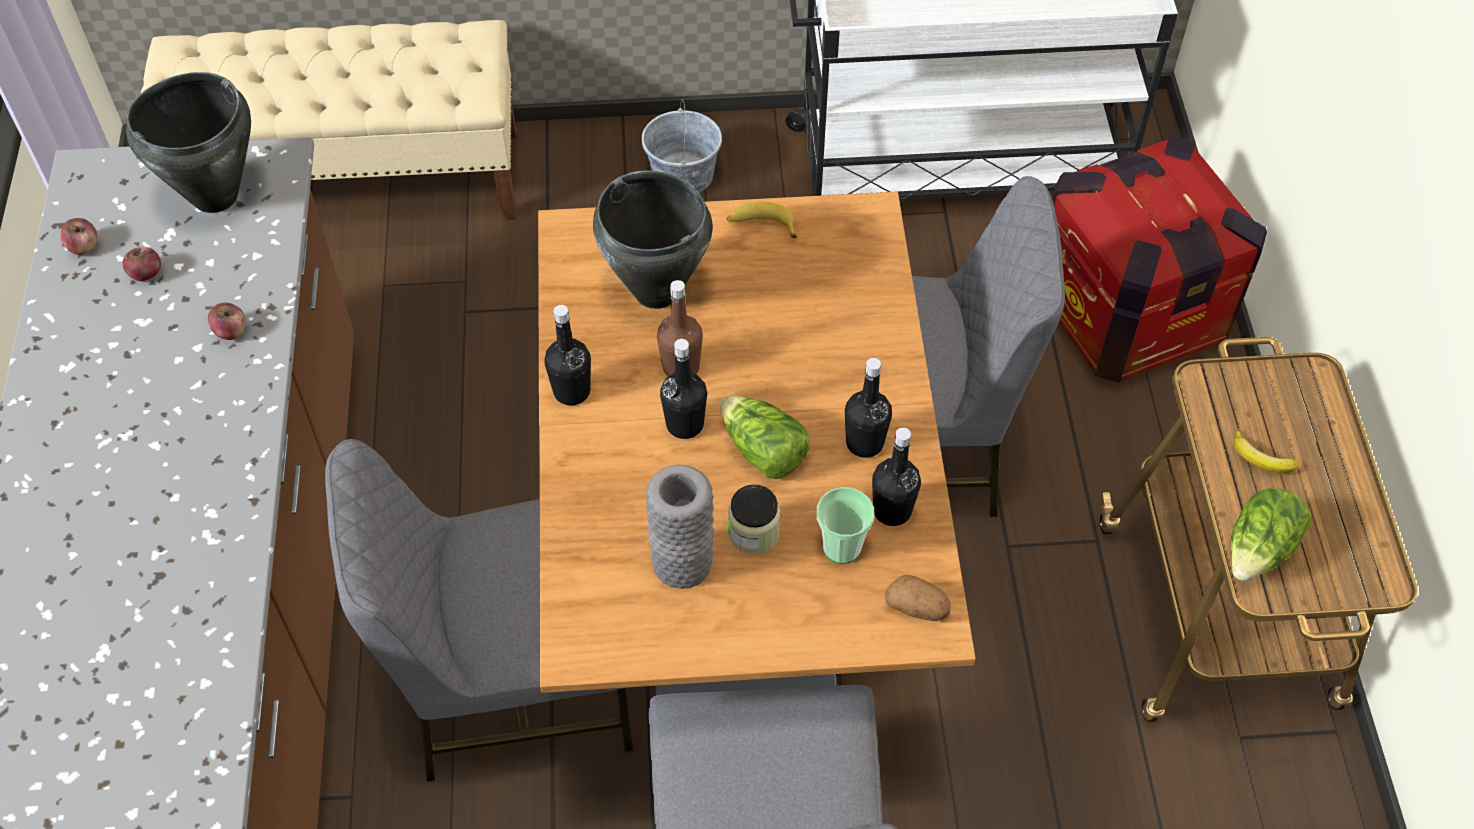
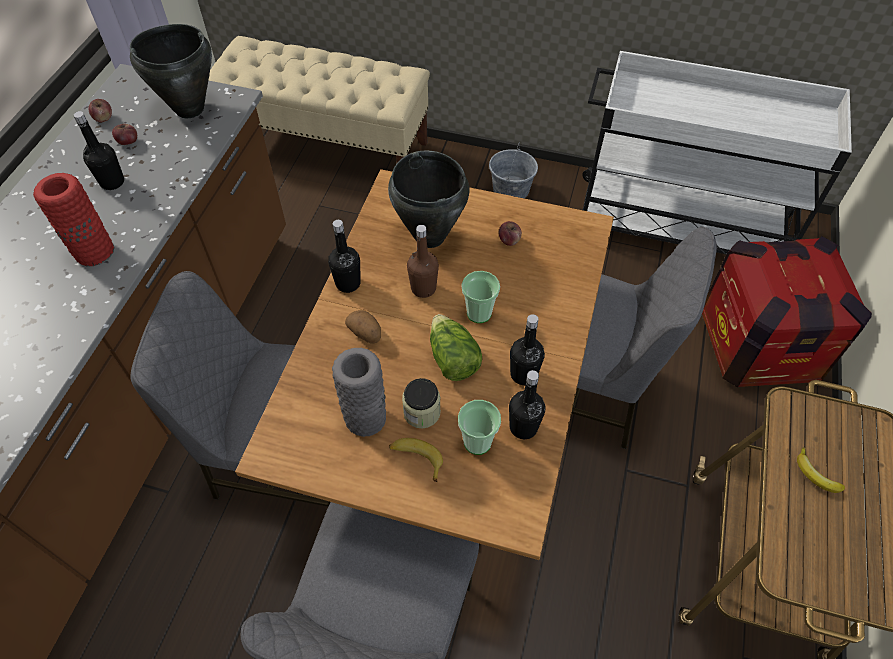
camera: 20 degrees right, 0 degrees up
apple [208,303,246,340] -> apple moved to [499,221,522,246]
black bottle [660,339,707,439] -> black bottle moved to [73,111,124,190]
banana [727,202,797,238] -> banana moved to [389,438,443,482]
potato [885,575,951,621] -> potato moved to [345,310,381,344]
lettuce [1231,488,1311,581] -> none
none -> red vase [33,173,114,266]
none -> cup [462,271,500,323]

